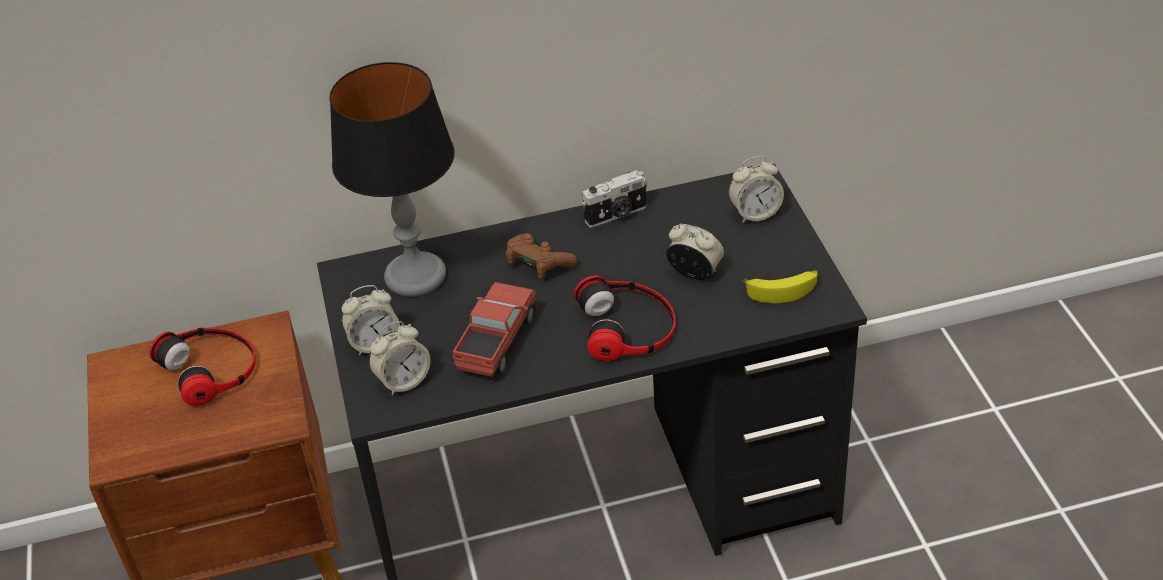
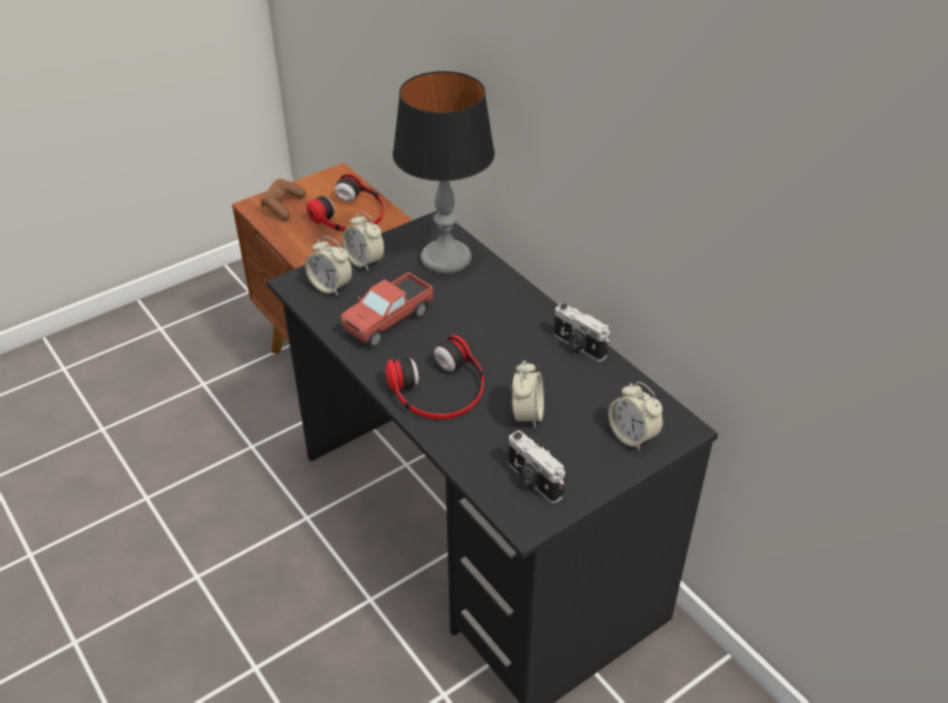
camera: 65 degrees right, 0 degrees up
toy truck [453,282,536,377] -> toy truck turned 135 degrees clockwise [340,272,433,348]
brown game controller [506,233,577,278] -> brown game controller moved to [260,179,306,221]
banana [743,271,818,303] -> camera [508,430,565,503]

